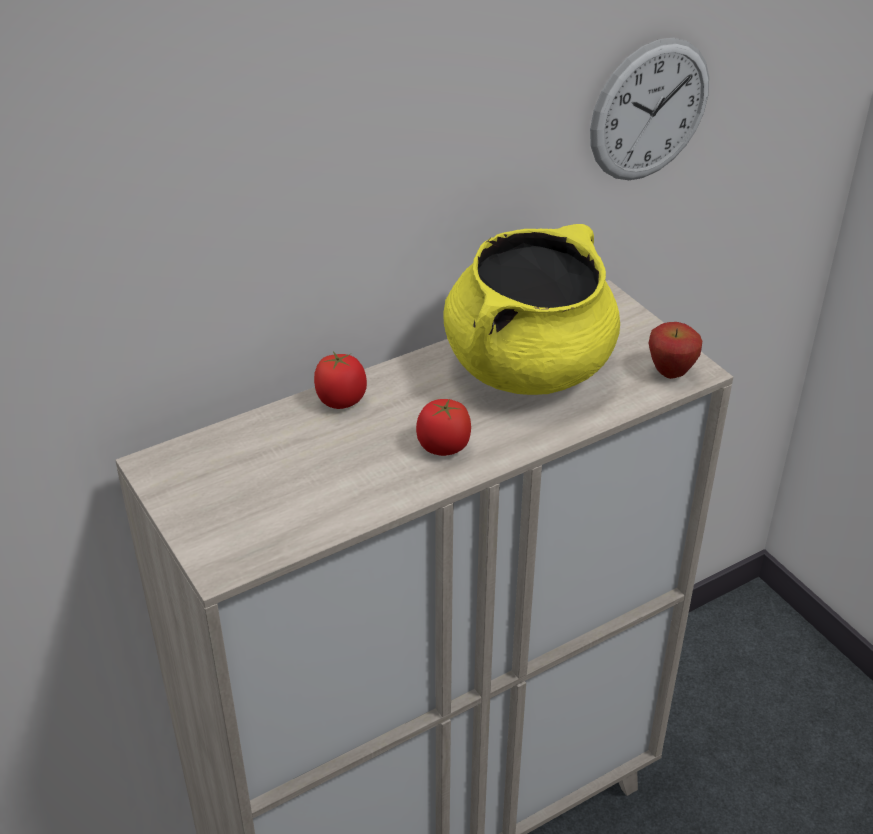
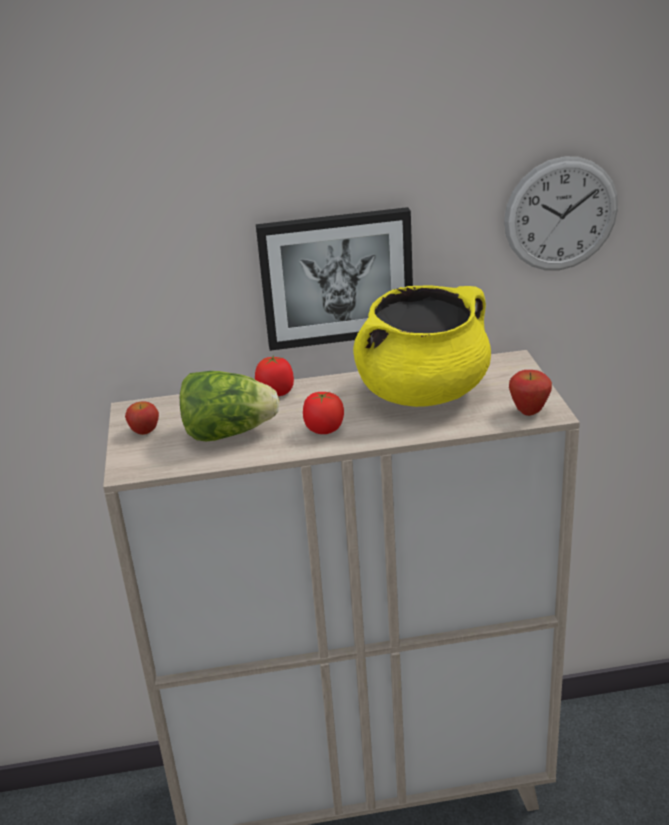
camera: 25 degrees right, 10 degrees down
none -> apple [125,402,159,435]
none -> lettuce [180,371,279,441]
none -> picture [256,207,413,351]

